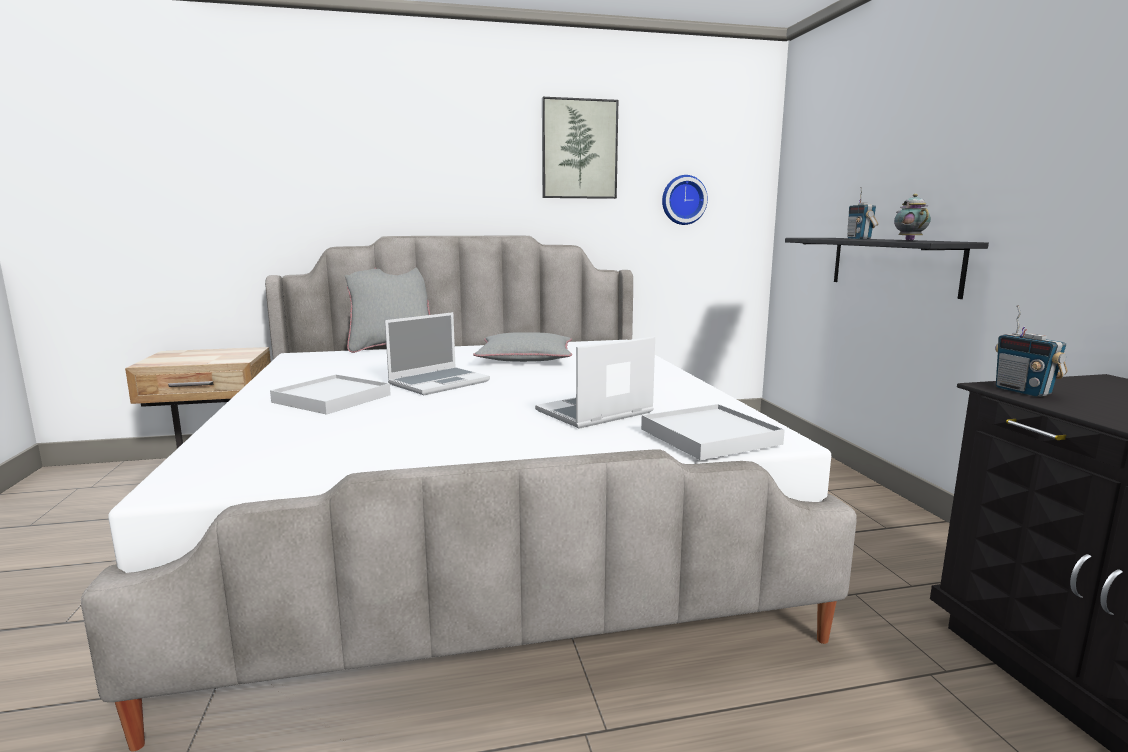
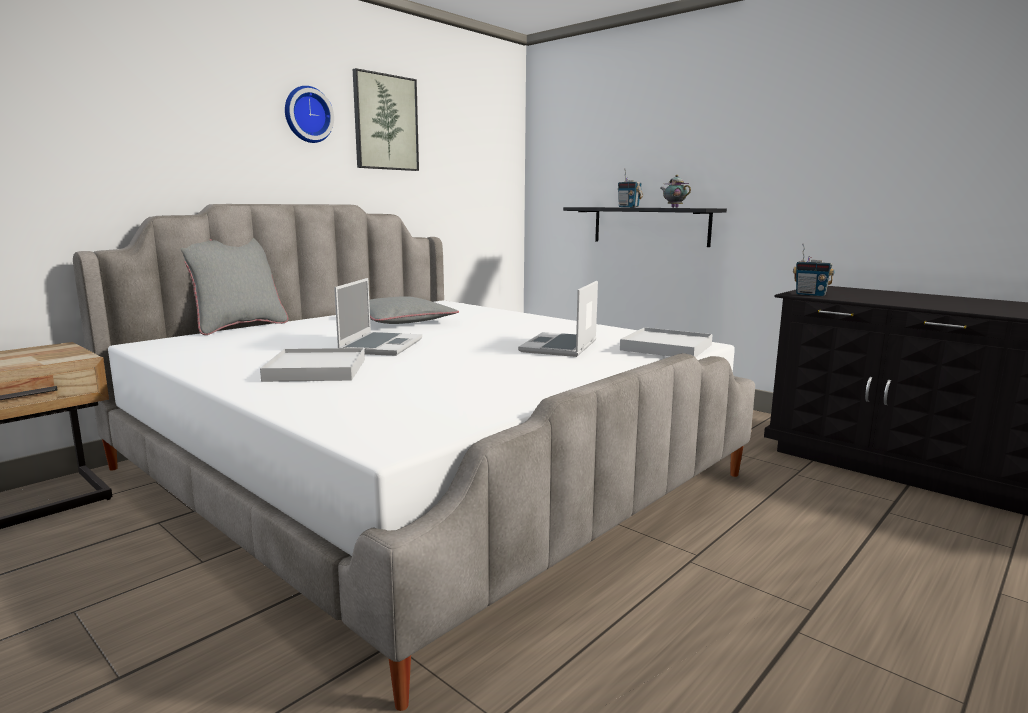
camera: 35 degrees left, 0 degrees up
wall clock [662,175,708,225] -> wall clock moved to [285,86,334,143]

